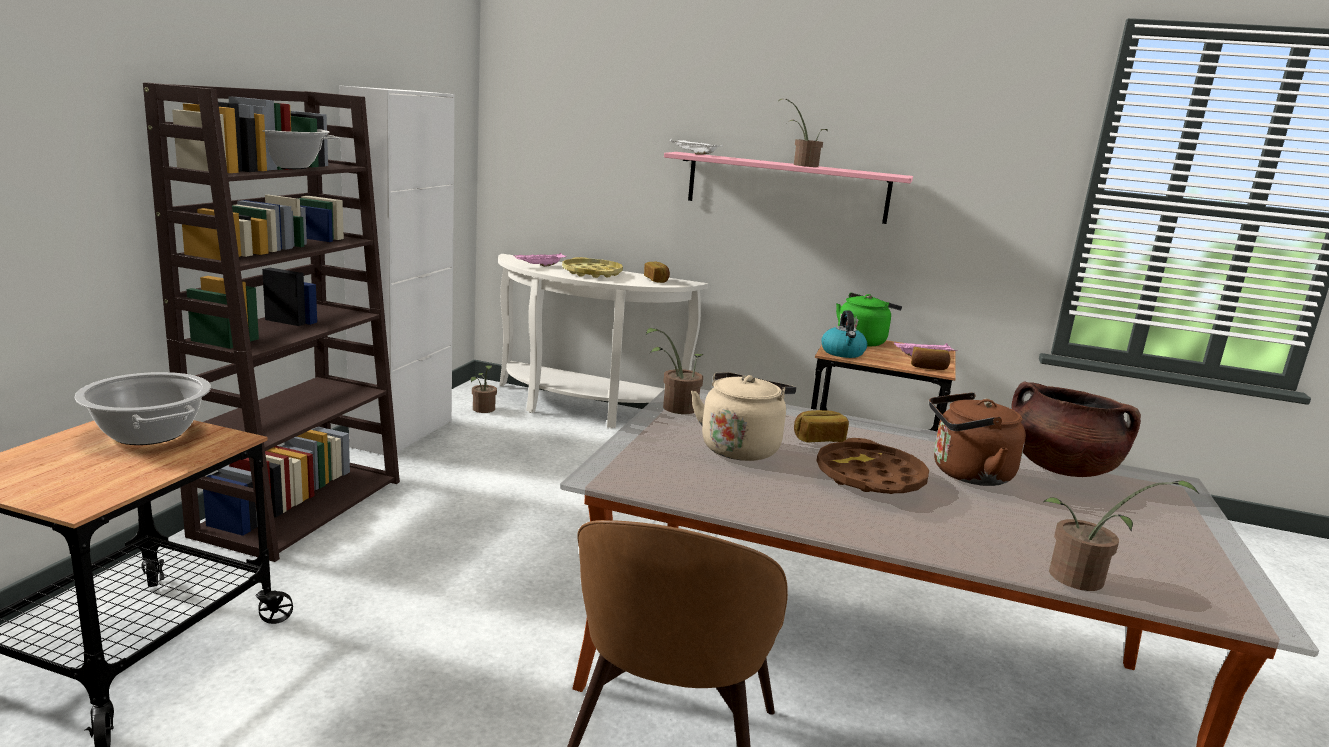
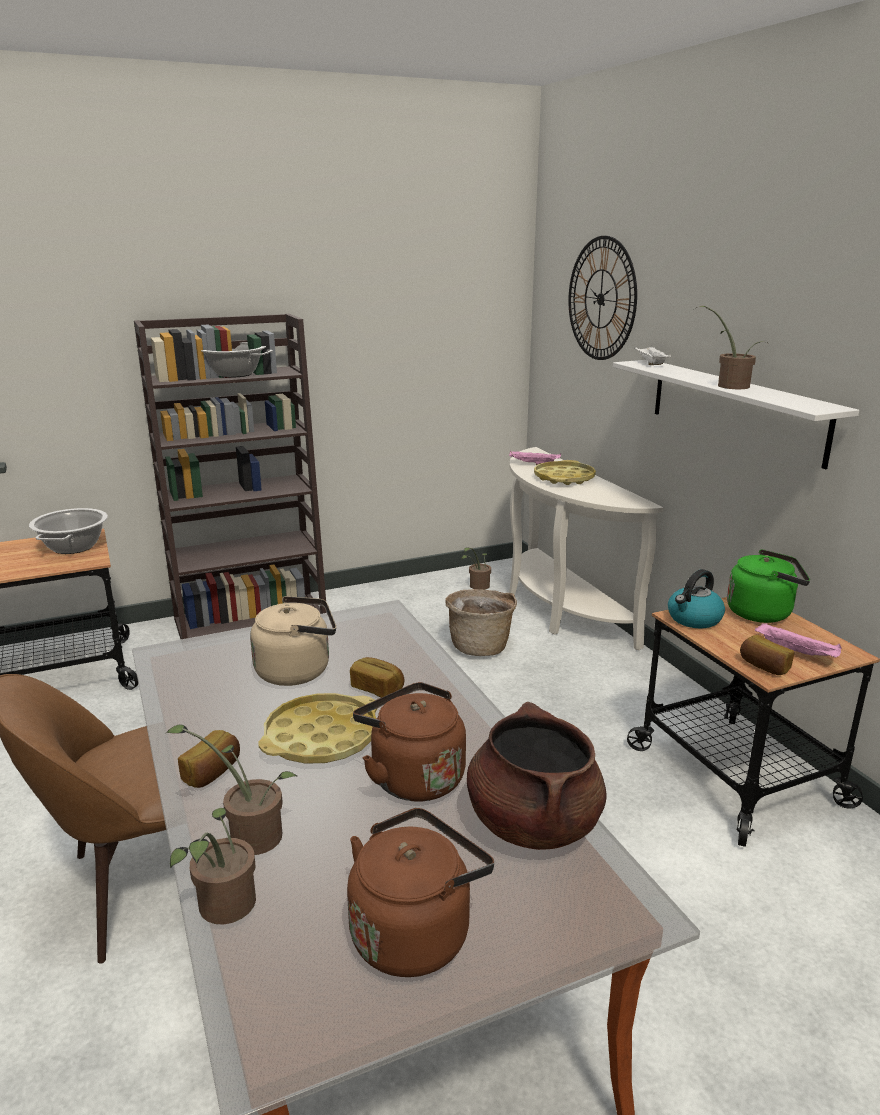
camera: 50 degrees right, 5 degrees up
white cabinet [339,85,455,455] -> none
bread [644,262,670,283] -> bread moved to [178,730,240,788]
potted plant [646,328,703,414] -> potted plant moved to [165,725,297,855]
pink shelf [664,152,913,224] -> white shelf [613,360,859,469]
brown tray [817,438,929,494] -> yellow tray [258,693,378,764]
none -> brown kettle [347,808,494,977]
none -> basket [445,589,517,656]
none -> wall clock [568,236,637,360]

